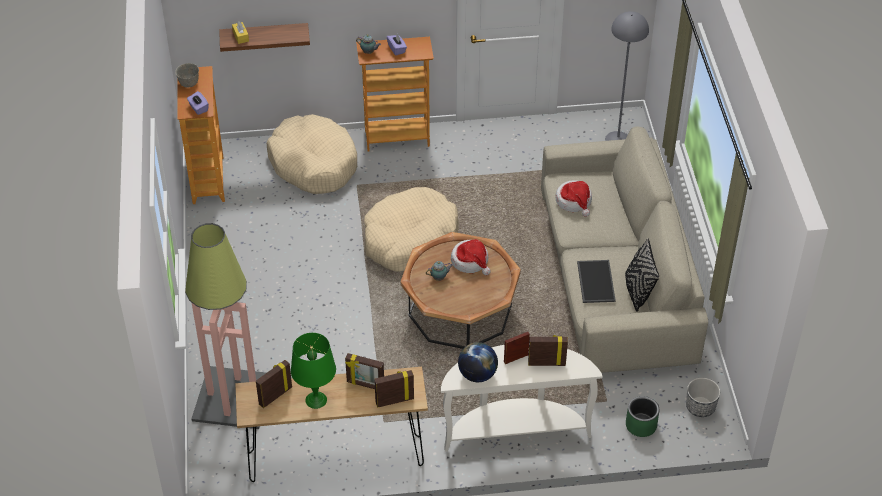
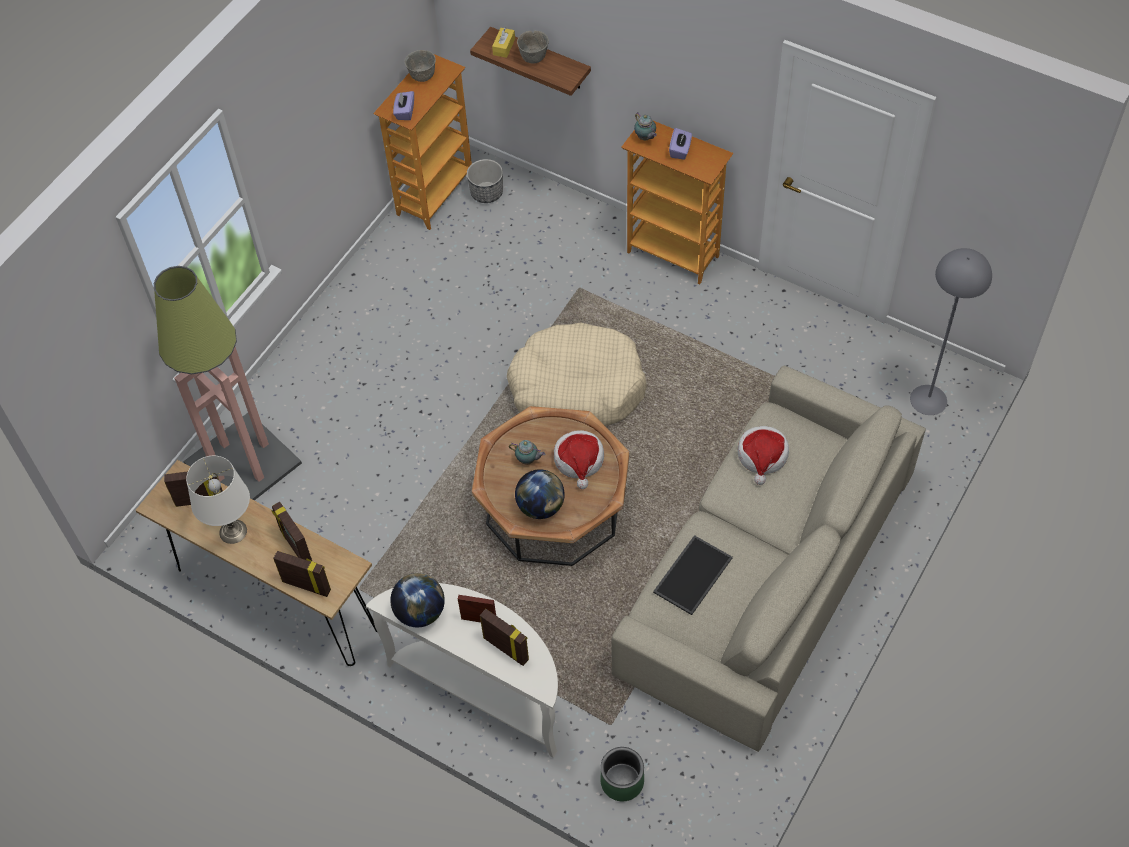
camera: 40 degrees right, 10 degrees up
beige dog bed [267,114,357,194] -> none
green table lamp [291,333,336,409] -> white table lamp [186,456,250,544]
black pillow [625,238,659,312] -> none
planter [686,378,720,417] -> planter moved to [467,159,503,203]
none -> globe [515,469,565,519]
none -> grey bowl [517,31,549,64]

